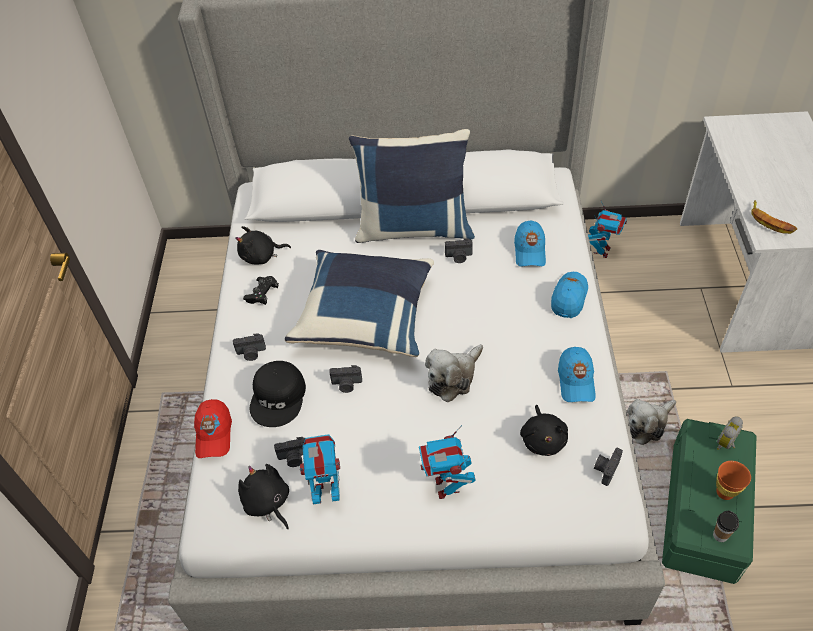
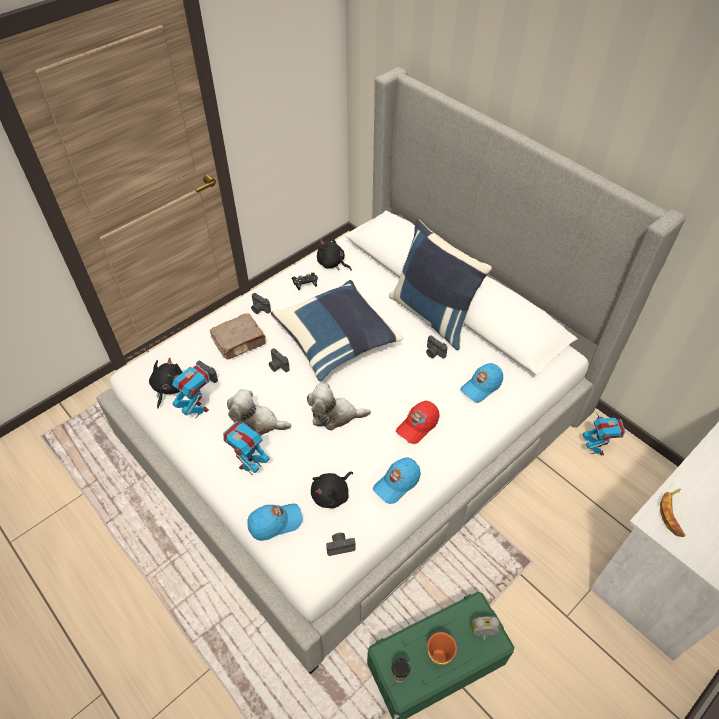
camera: 45 degrees right, 0 degrees up
red cap [194,399,232,458] -> red cap moved to [396,401,439,444]
black cap [249,361,306,427] -> brown book [210,313,266,359]
blue cap [551,272,588,318] -> blue cap moved to [247,504,303,541]
toy robot [588,200,627,258] -> toy robot turned 75 degrees counterclockwise [583,412,626,455]
plush toy [627,399,676,445] -> plush toy moved to [227,389,291,435]

